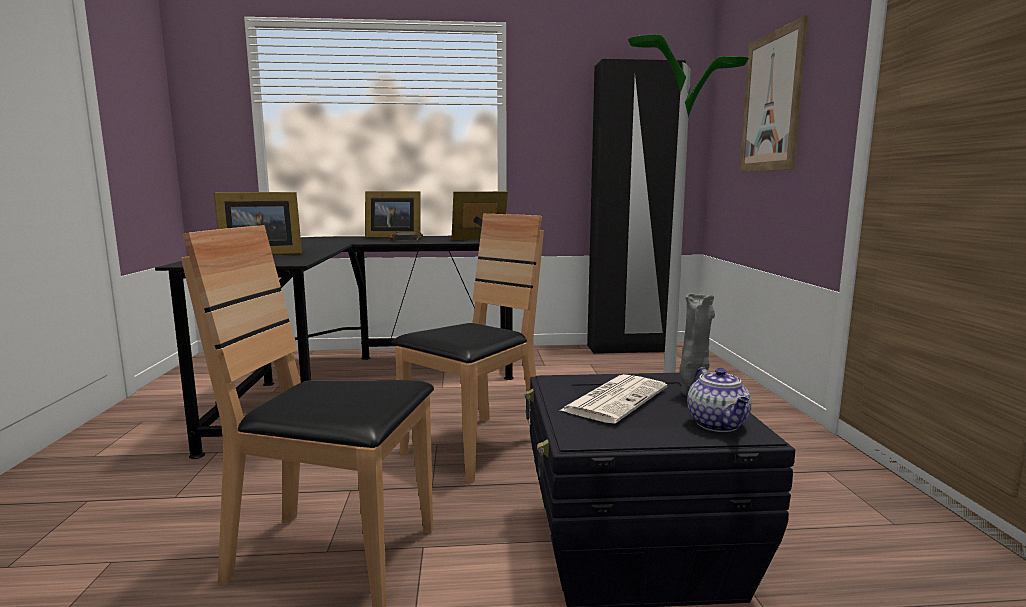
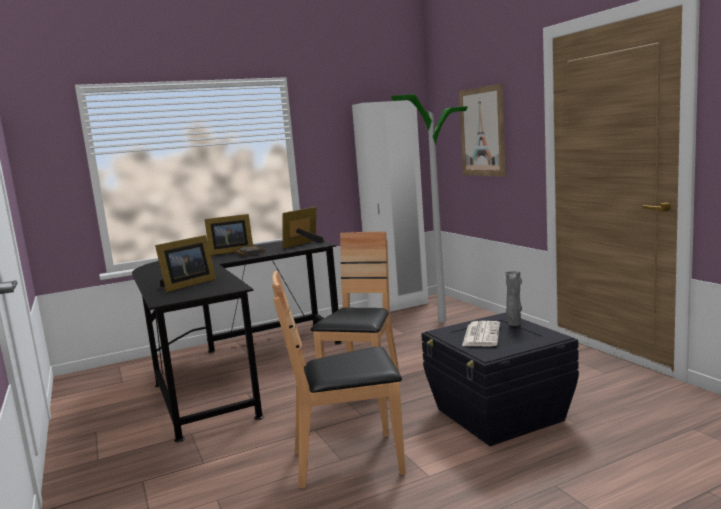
camera: 20 degrees left, 0 degrees up
black wardrobe [587,59,686,354] -> white wardrobe [352,100,428,312]
teapot [687,367,751,432] -> none

